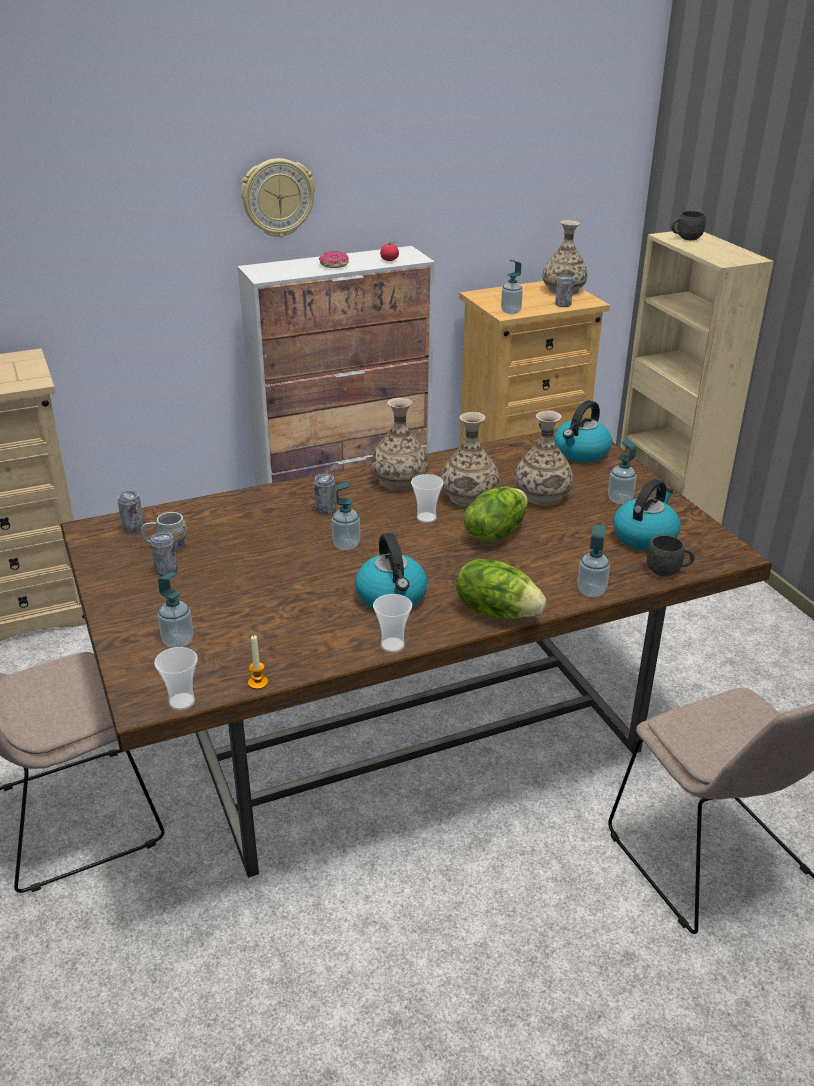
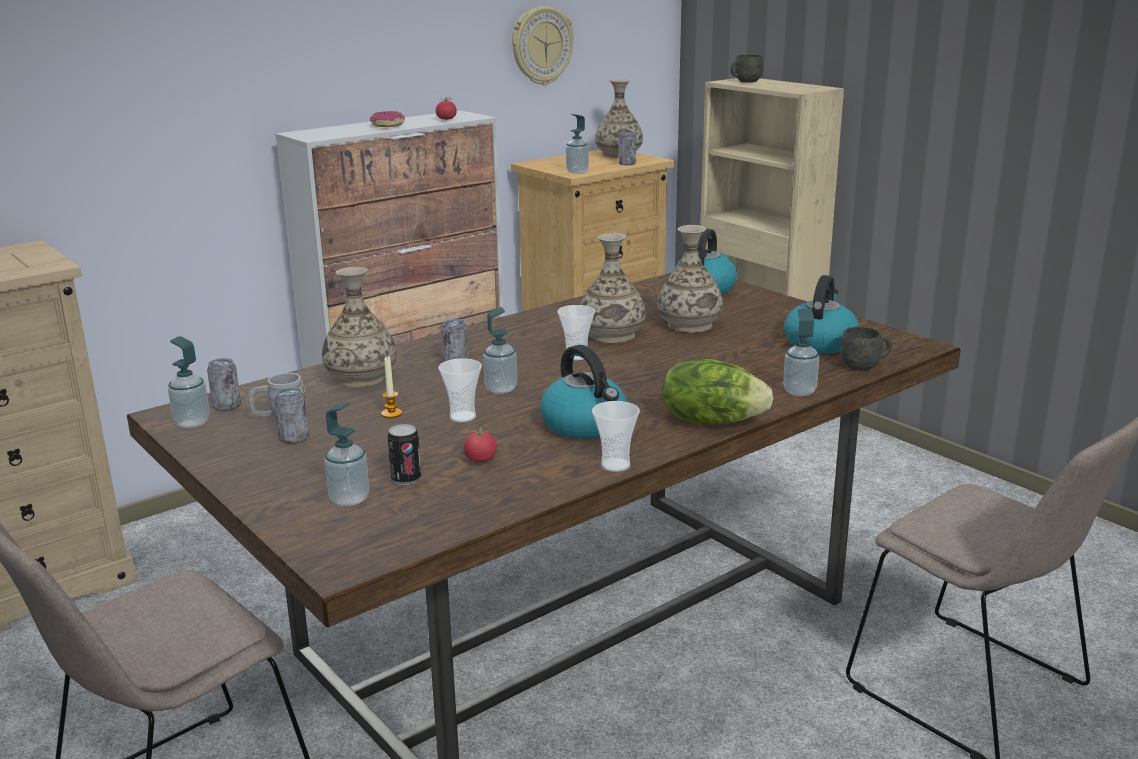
camera: 15 degrees left, 10 degrees down
cup [154,647,198,710] -> cup moved to [438,358,482,422]
wall clock [241,158,315,238] -> wall clock moved to [512,6,574,85]
candle [248,635,268,690] -> candle moved to [381,357,402,418]
vase [371,398,428,491] -> vase moved to [322,267,397,387]
lettuce [464,486,528,542] -> none
soap dispenser [608,439,637,504] -> soap dispenser moved to [168,336,210,428]
none -> can [387,424,421,485]
none -> tomato [464,425,497,462]

